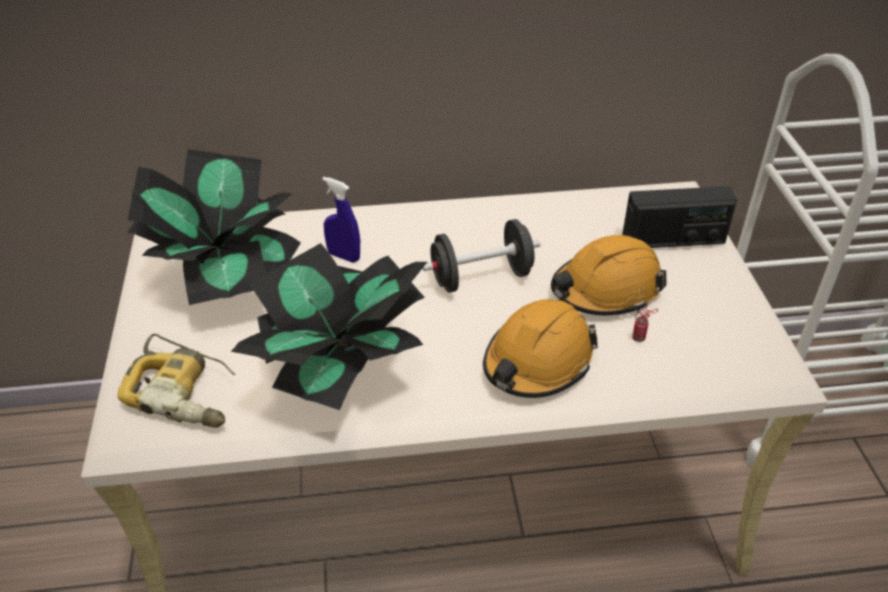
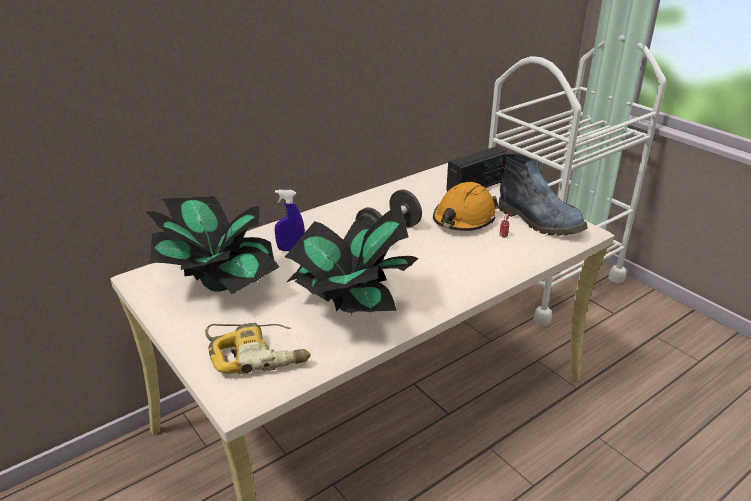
camera: 30 degrees left, 10 degrees down
orange hard hat [483,299,598,398] -> none
none -> boot [498,154,588,235]

